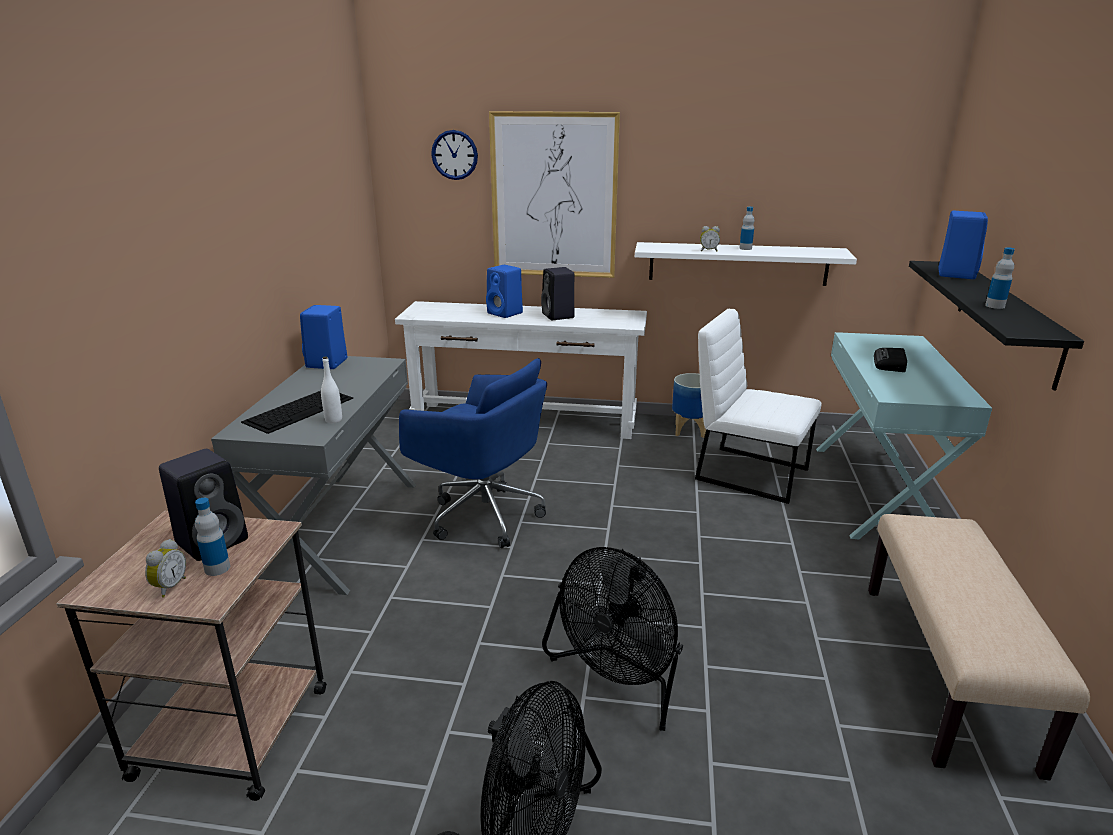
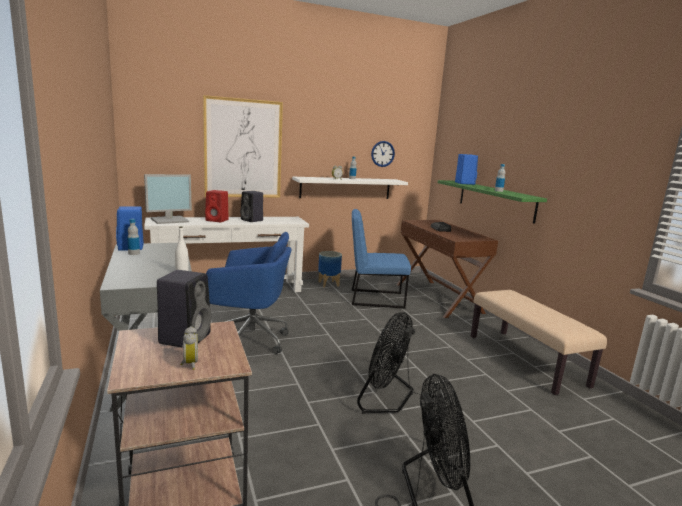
camera: 30 degrees left, 10 degrees down
bottle [195,498,230,576] -> bottle moved to [127,219,140,255]
keyboard [241,391,353,434] -> none
wall clock [431,130,478,180] -> wall clock moved to [371,141,395,167]
blue speaker [486,265,523,318] -> red speaker [205,190,229,222]
black fan [542,547,683,731] -> black fan turned 105 degrees clockwise [357,312,446,414]
white chair [695,309,822,504] -> blue chair [352,209,411,309]
turquoise desk [816,332,992,539] -> brown desk [396,220,498,318]
black shelf [909,261,1084,390] -> green shelf [438,180,547,224]
none -> monitor [144,174,192,224]

